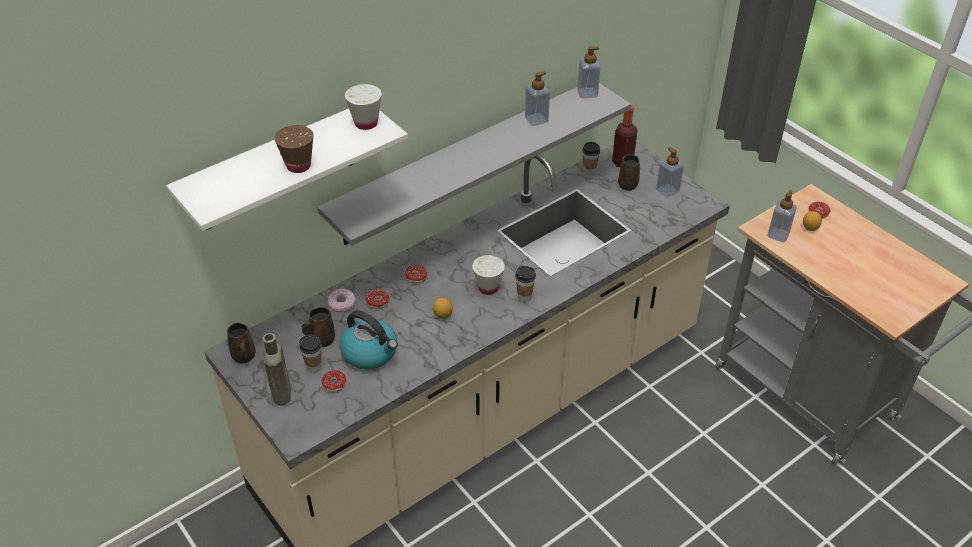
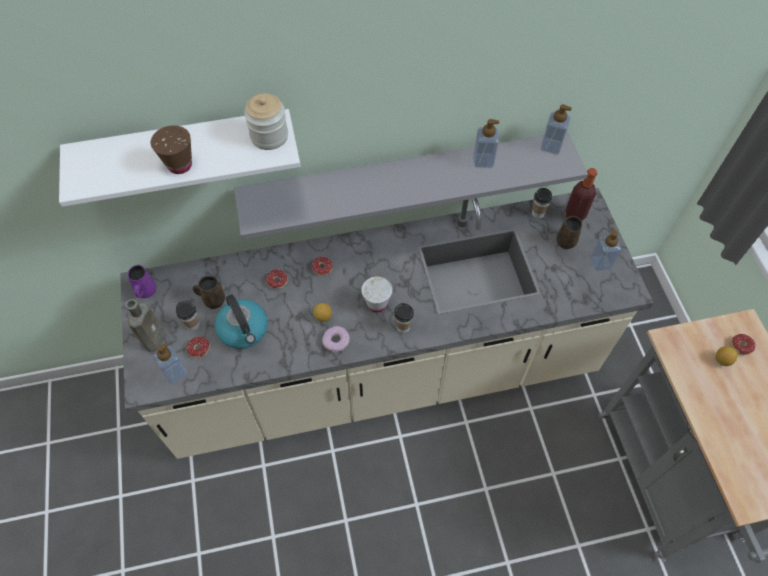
camera: 25 degrees right, 15 degrees up
brown mug [227,323,256,364] -> purple mug [128,265,156,298]
donut [328,289,356,312] -> donut moved to [322,326,350,352]
white cup [345,84,382,130] -> jar [244,93,288,150]
soap dispenser [767,190,797,242] -> soap dispenser moved to [153,343,188,384]

